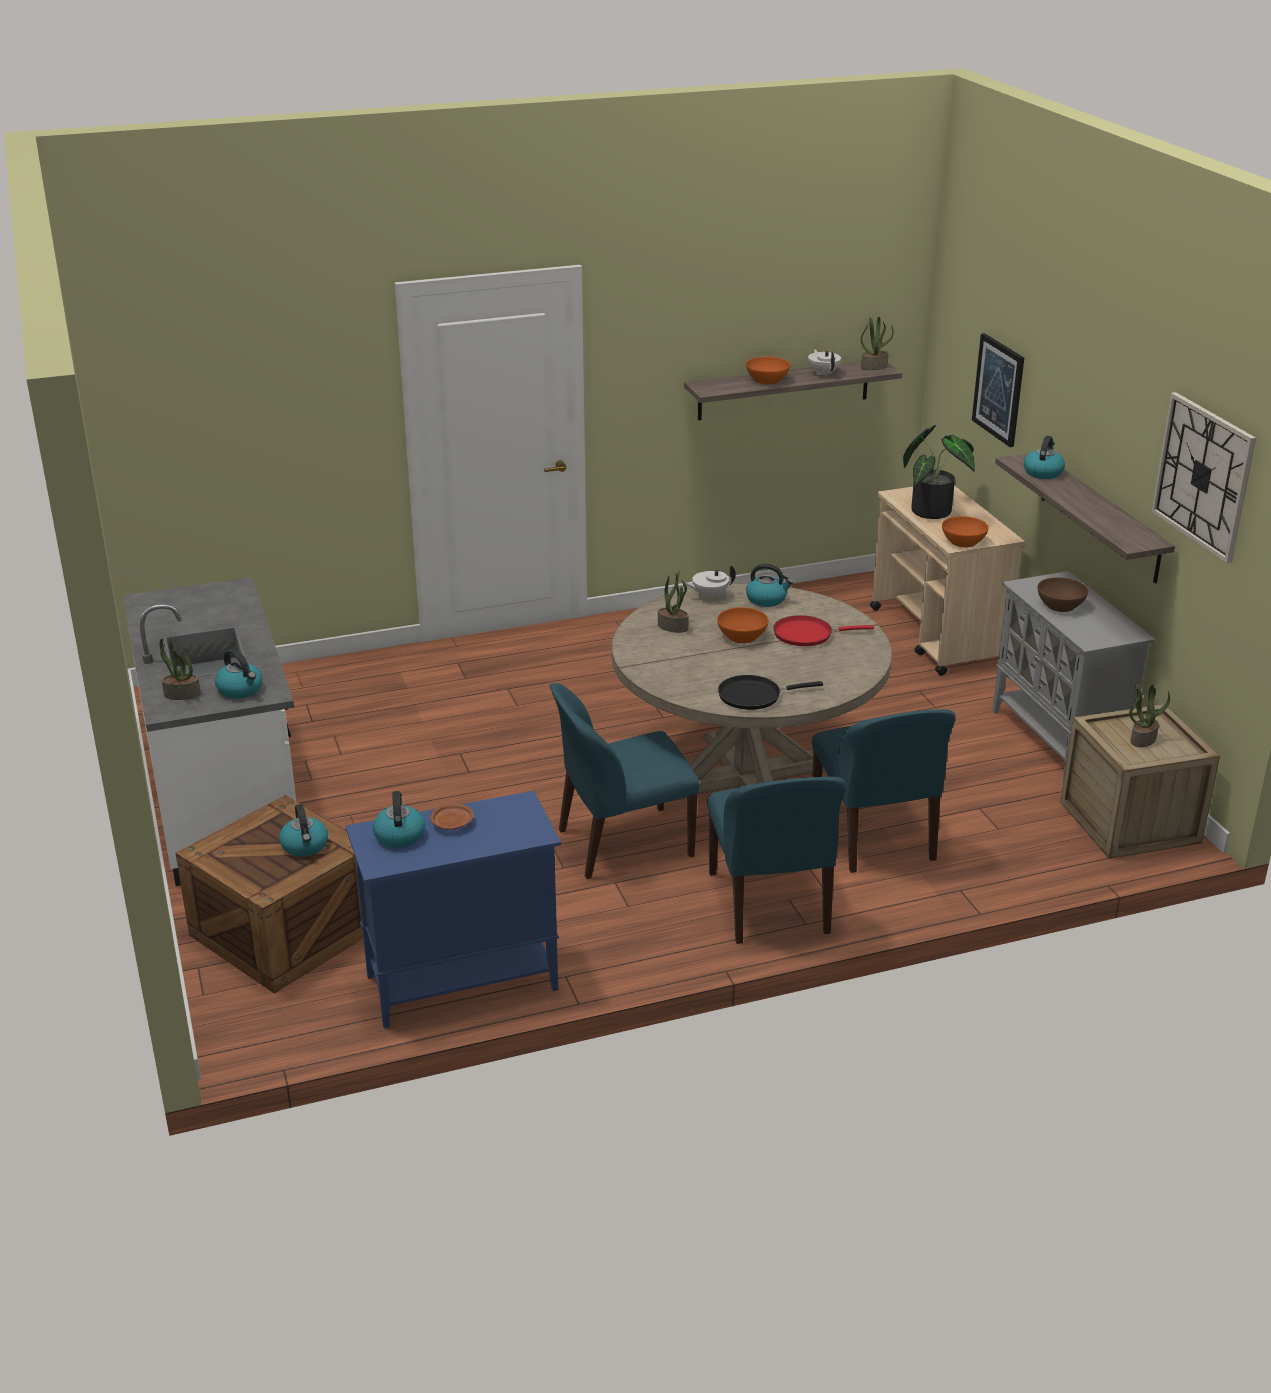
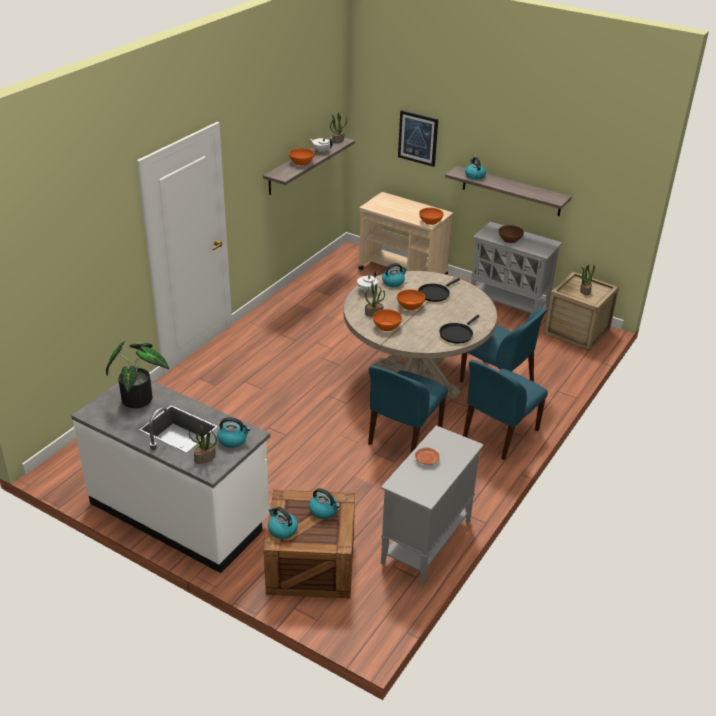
camera: 40 degrees left, 5 degrees up
blue cabinet [346,791,561,1029] -> grey cabinet [381,425,484,584]
kettle [373,791,425,848] -> kettle moved to [268,507,298,539]
blue chair [707,777,846,944] -> blue chair turned 90 degrees clockwise [463,360,548,460]
red frying pan [773,615,874,646] -> black frying pan [418,278,460,302]
potted plant [903,425,975,519] -> potted plant moved to [106,341,169,408]
wall clock [1151,392,1256,563] -> none
none -> orange bowl [373,309,402,331]

